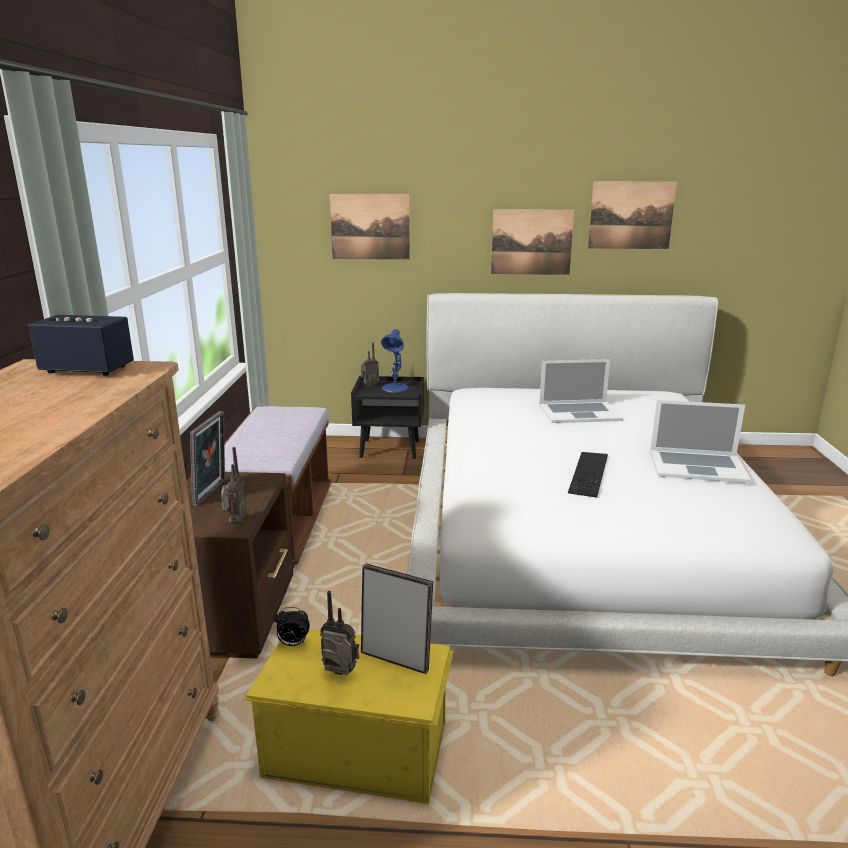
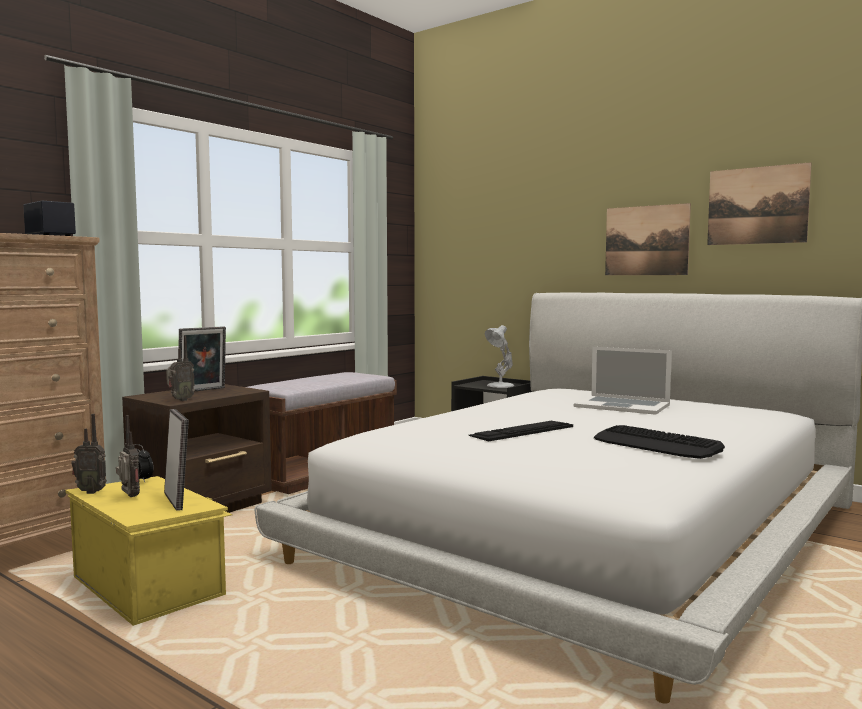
camera: 35 degrees right, 15 degrees down
picture [330,194,410,260] -> none
radio [360,342,379,387] -> radio moved to [71,414,107,494]
blue table lamp [381,329,409,392] -> white table lamp [485,325,514,388]
laptop [650,400,751,483] -> keyboard [594,425,725,459]

